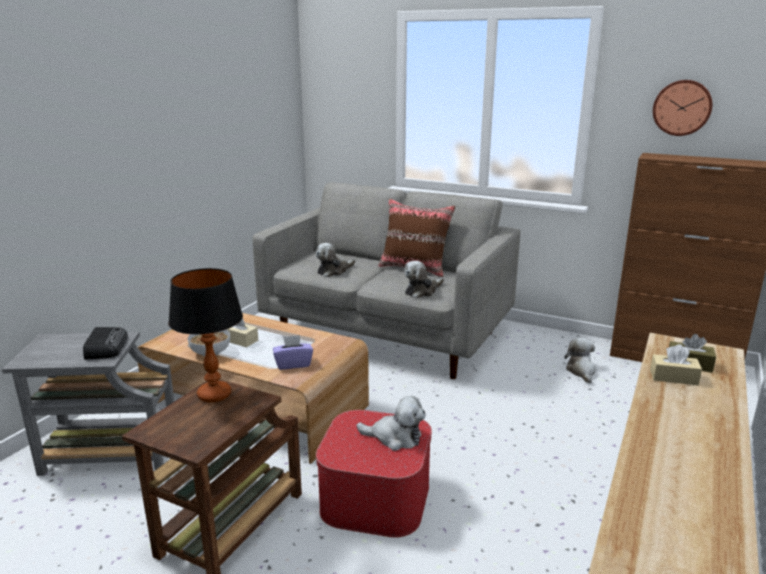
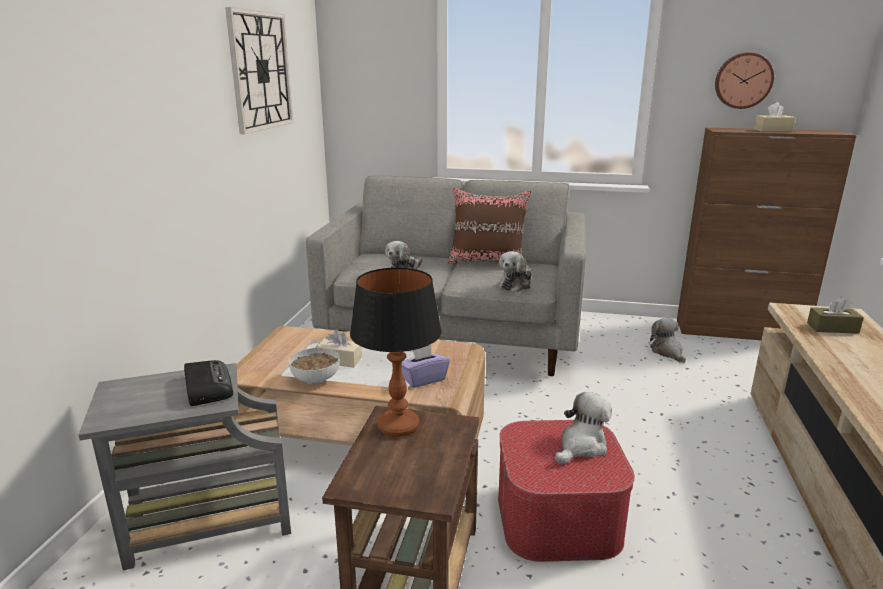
camera: 15 degrees left, 0 degrees up
plush toy [357,396,425,451] -> plush toy turned 45 degrees counterclockwise [555,392,612,464]
beige tissue box [650,344,702,385] -> beige tissue box moved to [754,102,795,132]
none -> wall clock [225,7,293,134]

